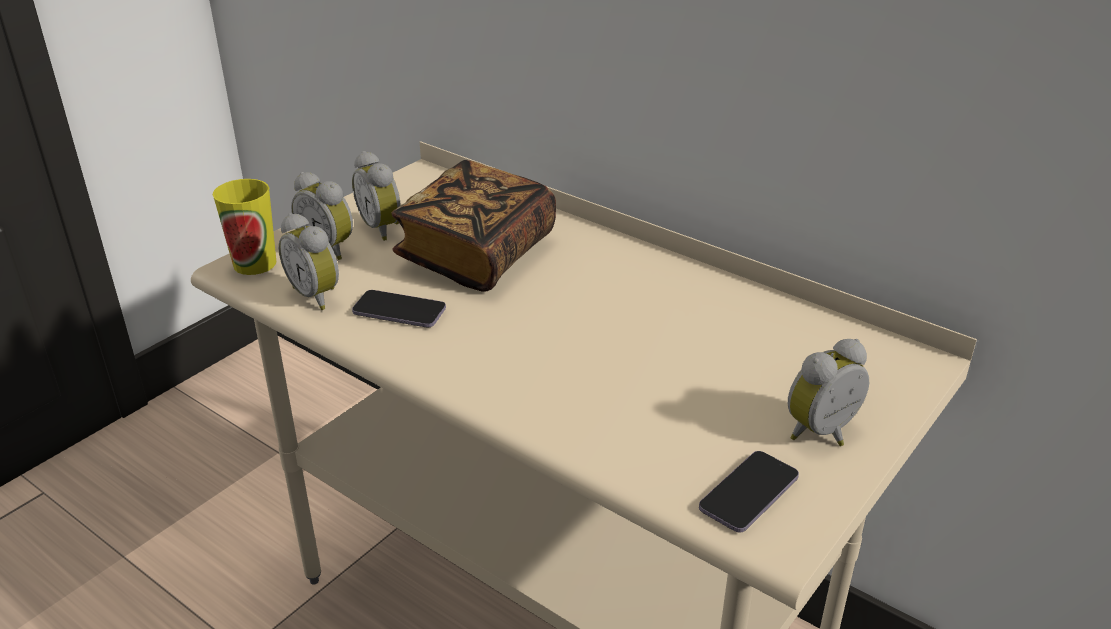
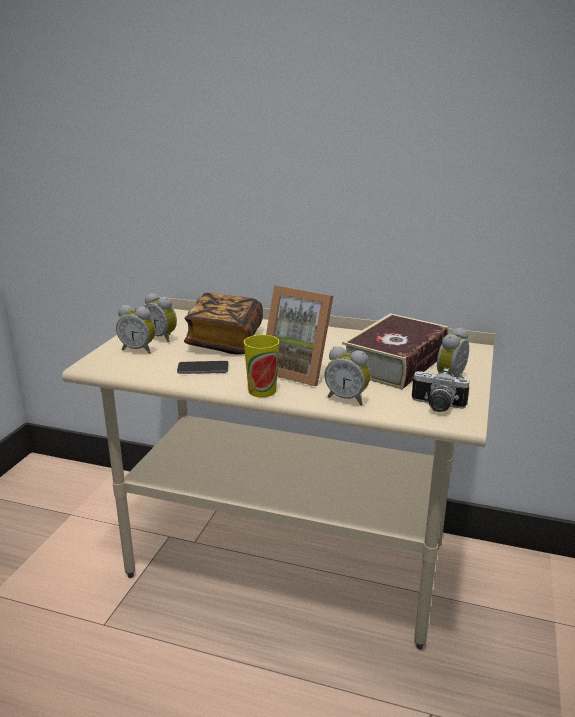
camera: 20 degrees left, 10 degrees down
cup [213,179,276,275] -> cup moved to [244,335,279,397]
alarm clock [278,213,339,310] -> alarm clock moved to [324,346,370,405]
phone [699,451,799,533] -> camera [412,367,470,412]
none -> picture frame [266,285,333,386]
none -> book [342,313,449,389]

